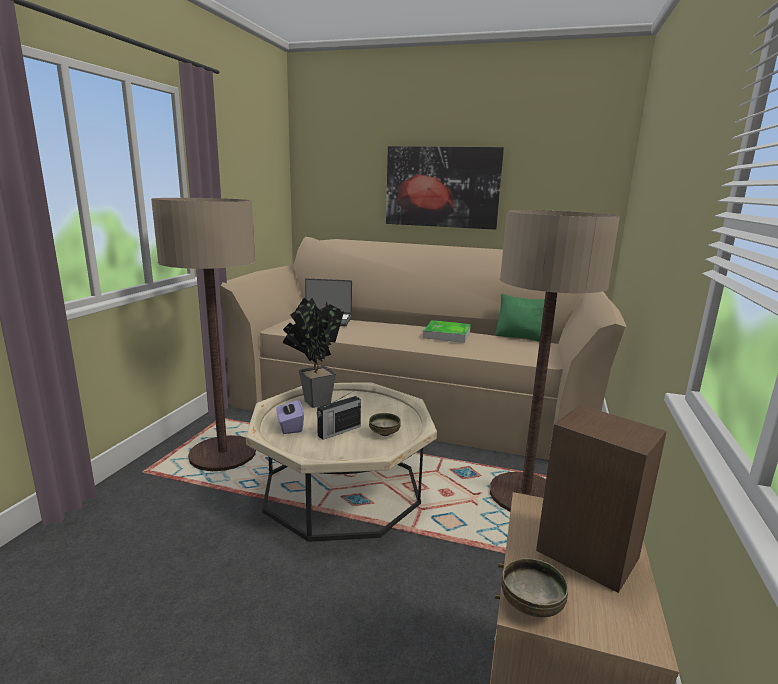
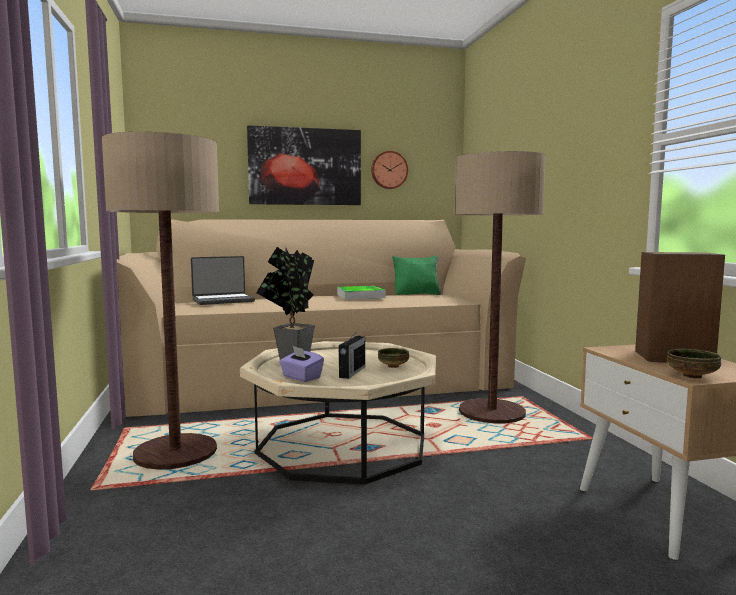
camera: 30 degrees left, 10 degrees down
none -> wall clock [371,151,408,189]

